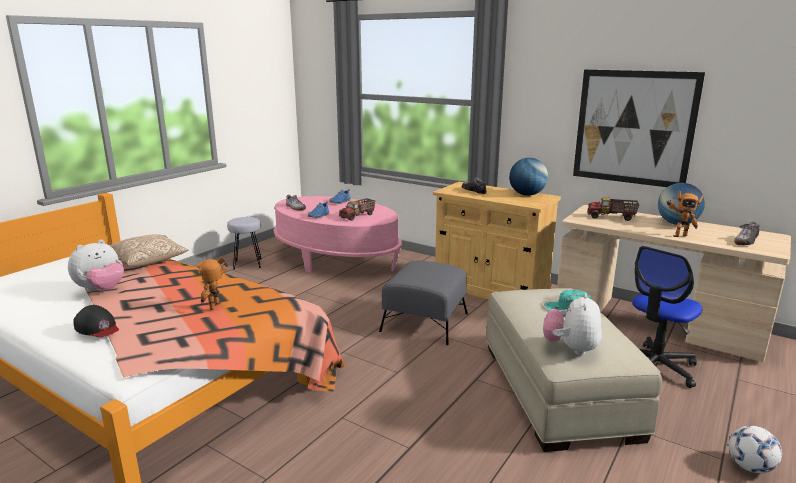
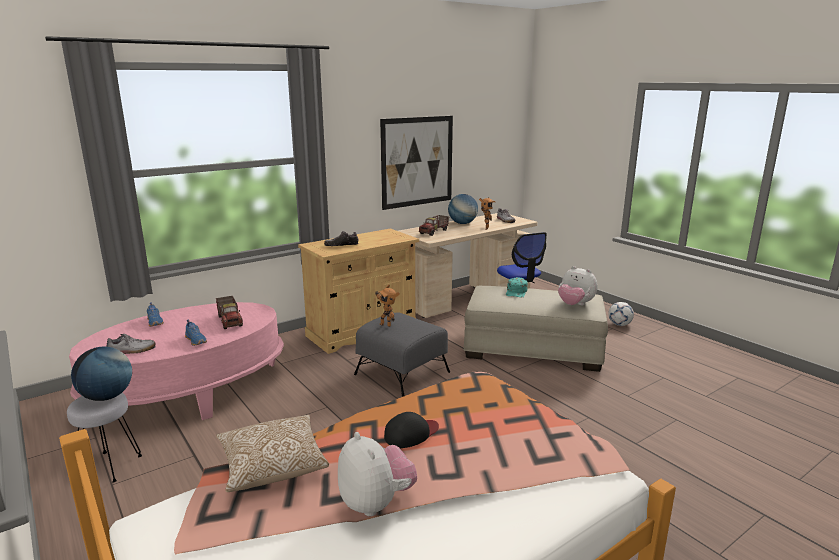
camera: 70 degrees left, 0 degrees up
black cap [73,305,119,337] -> black cap moved to [384,412,439,448]
toy robot [195,258,228,310] -> toy robot moved to [375,285,400,327]
globe [509,158,548,196] -> globe moved to [71,347,132,401]

